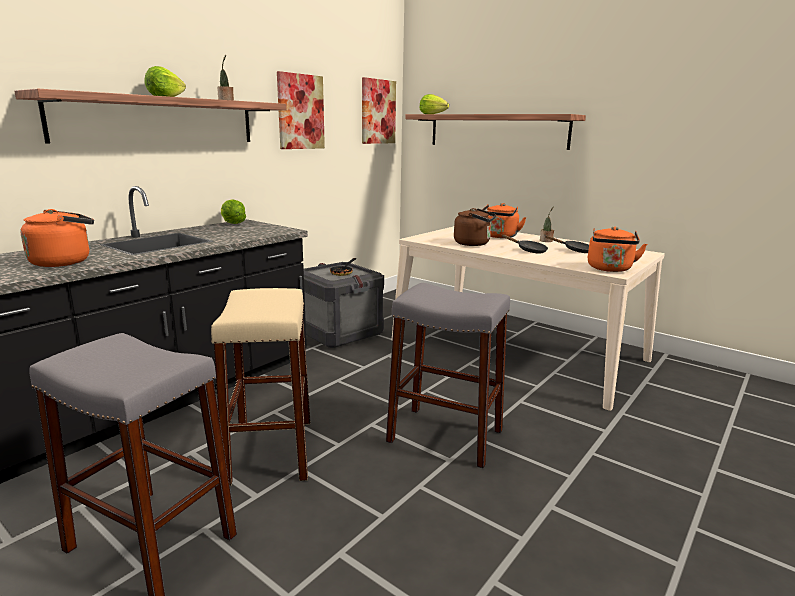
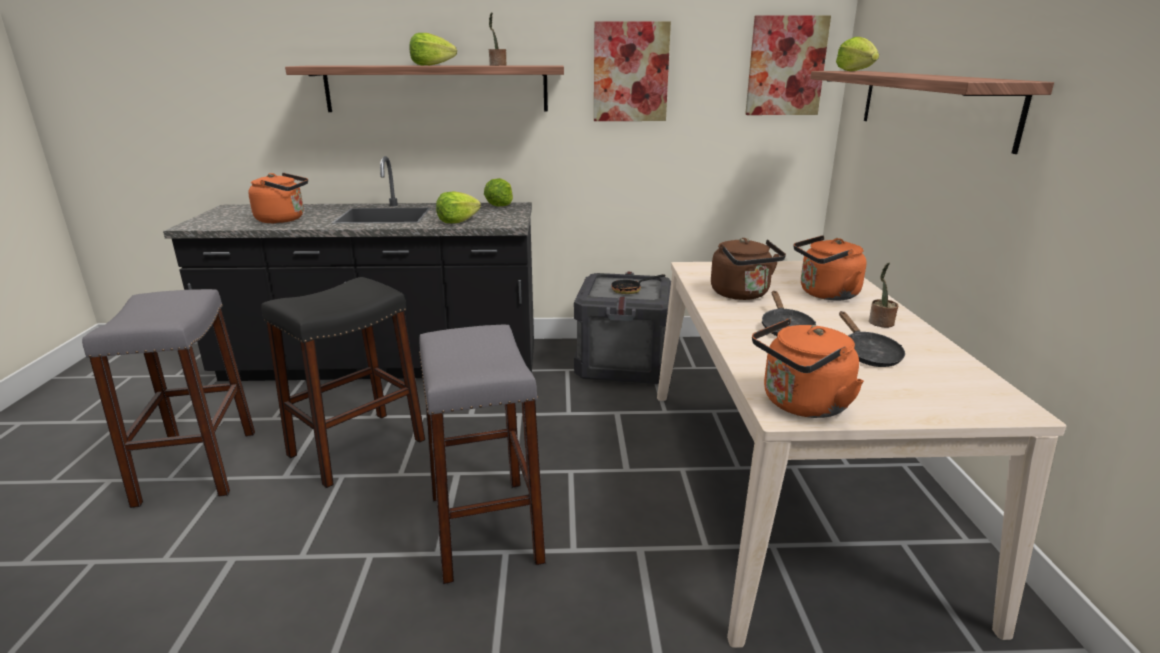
camera: 50 degrees right, 5 degrees up
beige stool [211,288,310,486] -> black stool [261,277,425,488]
none -> lettuce [436,191,481,223]

